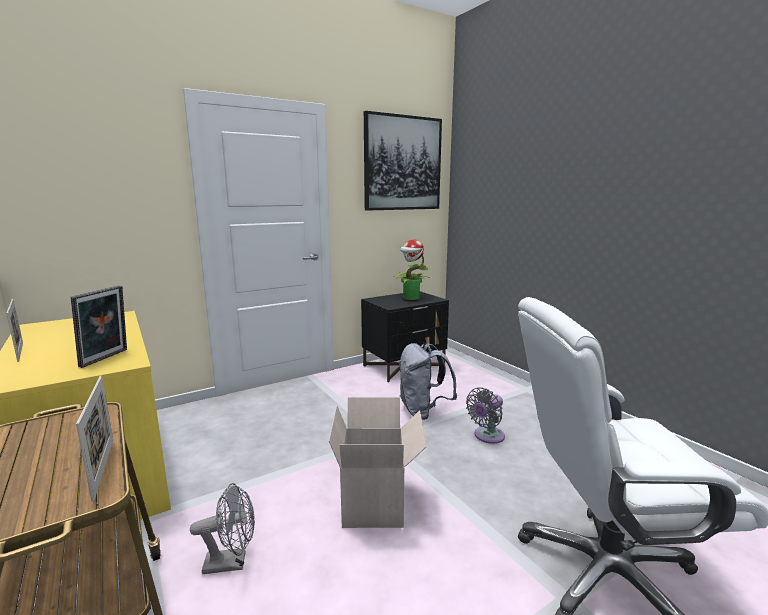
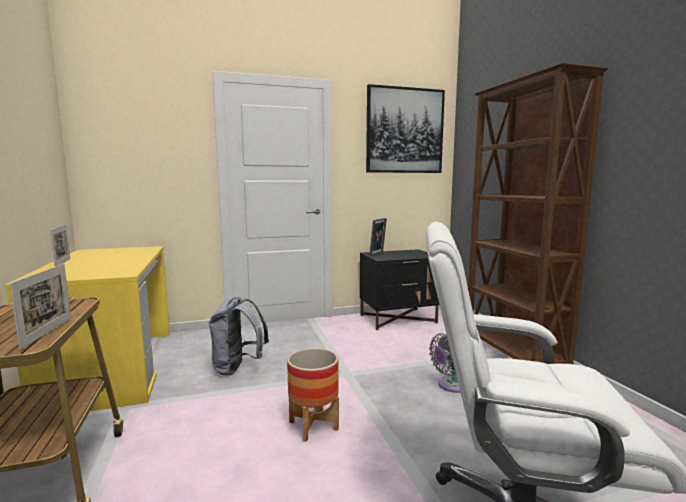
camera: 15 degrees right, 5 degrees down
picture frame [71,285,127,368] -> picture frame moved to [369,218,387,256]
grey fan [190,483,255,574] -> none
cardboard box [329,397,426,528] -> planter [287,348,339,442]
potted plant [393,239,430,300] -> none
grey backpack [399,343,457,420] -> grey backpack moved to [208,297,269,376]
none -> brown bookcase [468,63,608,364]

